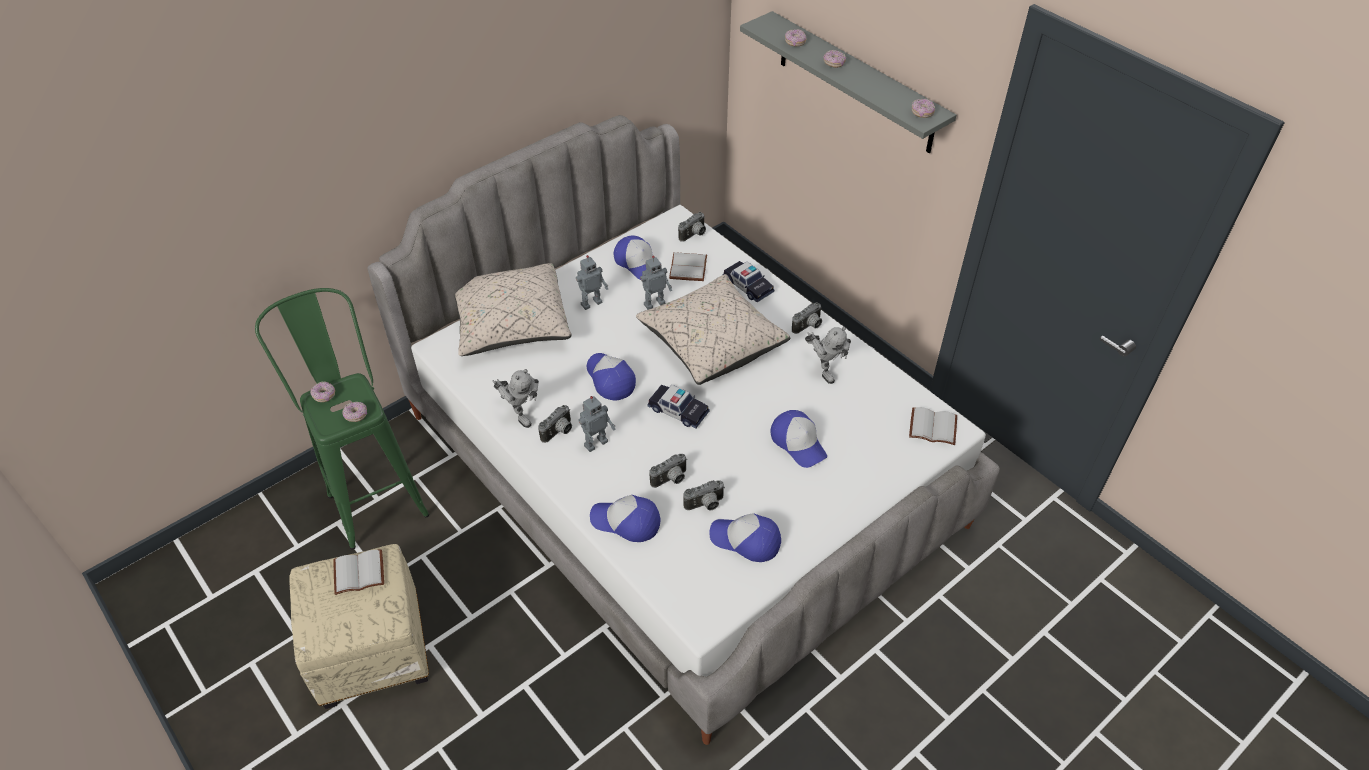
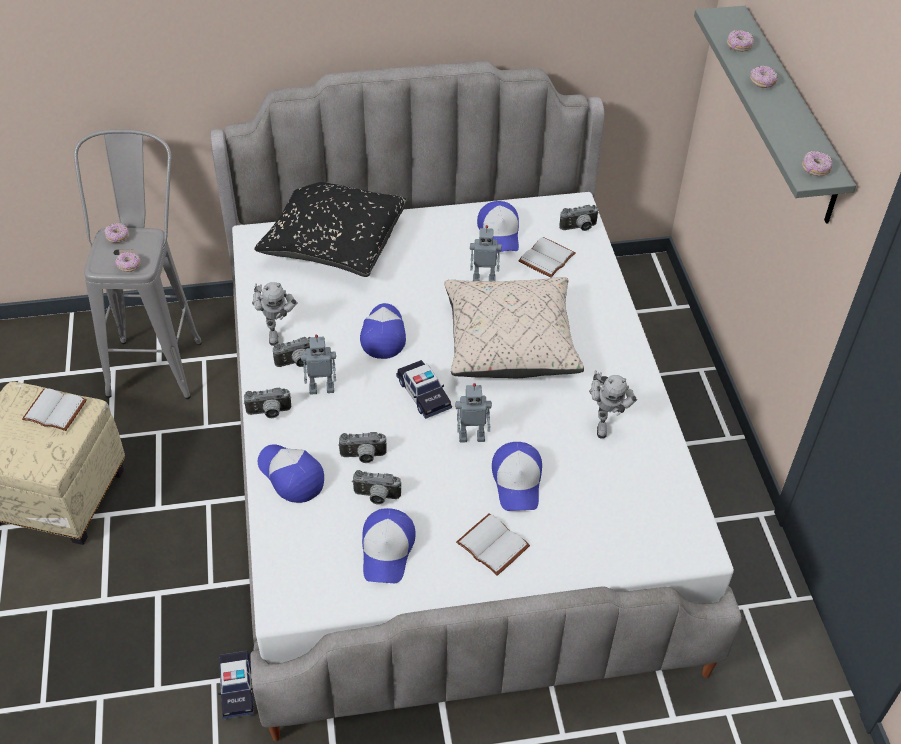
camera: 30 degrees right, 0 degrees up
green stool [255,288,429,550] -> grey stool [74,129,202,399]
beige pillow [455,263,571,356] -> black pillow [254,182,407,277]
toy robot [576,255,608,310] -> toy robot moved to [455,383,492,442]
cap [710,513,781,562] -> cap turned 135 degrees counterclockwise [362,508,416,583]
toy car [722,261,774,302] -> toy car moved to [218,651,254,719]
camera [792,302,822,334] -> camera moved to [244,388,291,418]
white book [909,407,957,445] -> white book moved to [456,513,530,576]

